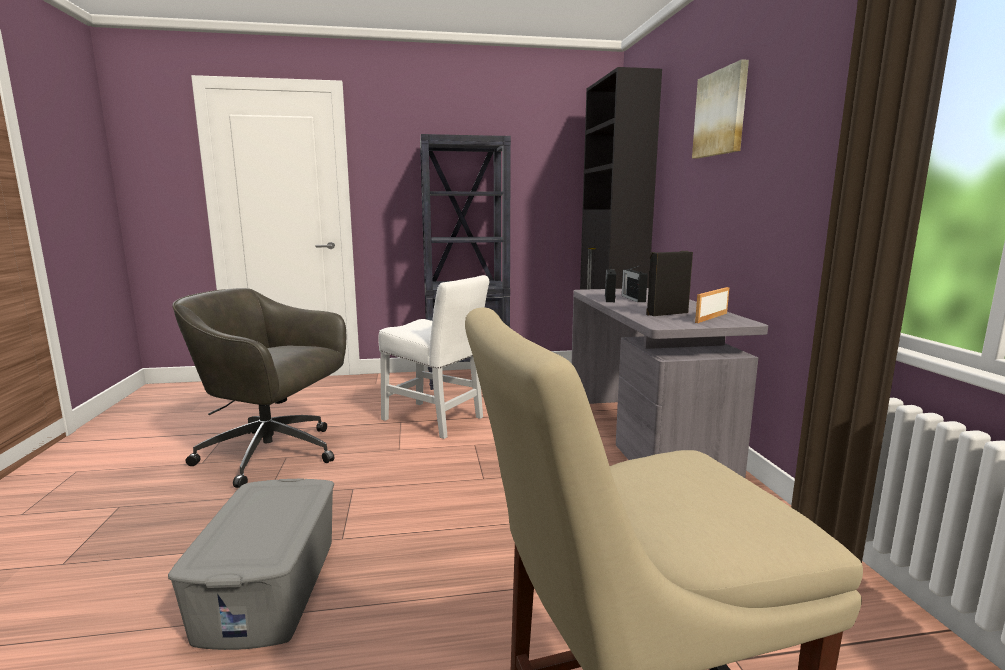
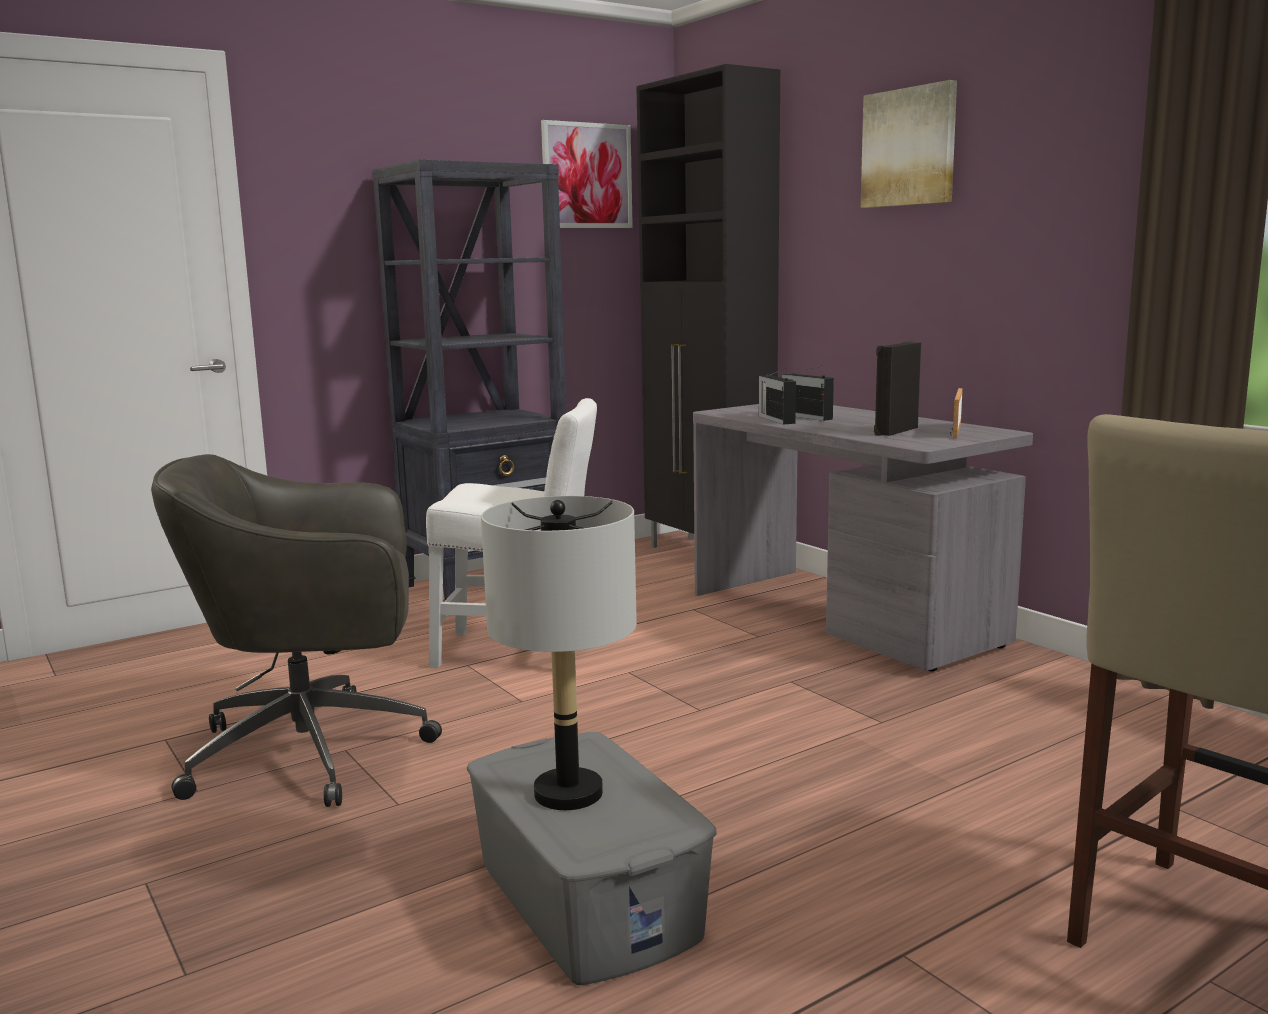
camera: 25 degrees left, 0 degrees up
none -> grey table lamp [481,496,637,810]
none -> picture [541,120,633,228]

